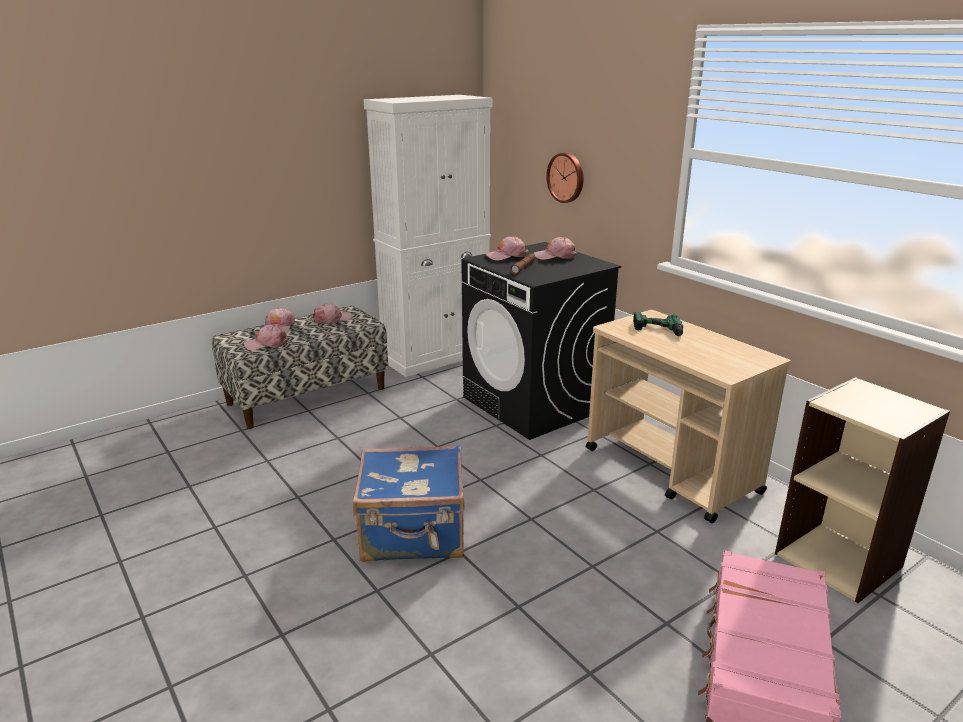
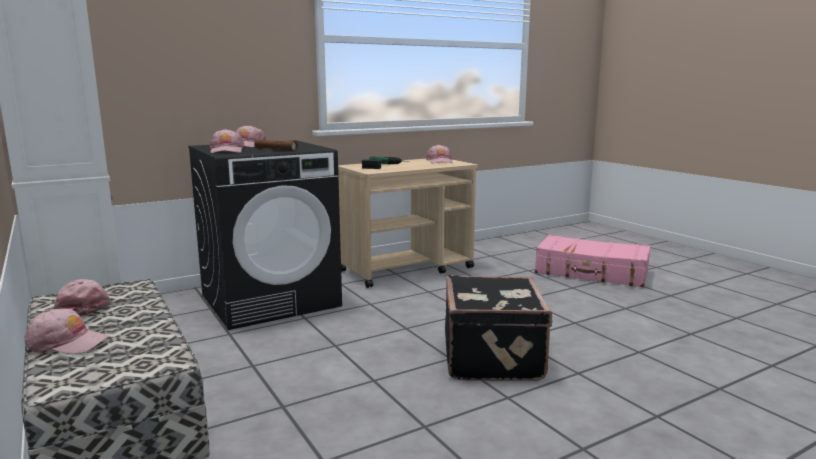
camera: 85 degrees left, 10 degrees down
pink cap [244,325,288,350] -> pink cap moved to [426,144,453,164]
blue suitcase [353,445,465,562] -> black suitcase [445,275,553,381]
wall clock [546,153,583,203] -> none
beige bookcase [775,377,950,603] -> none

